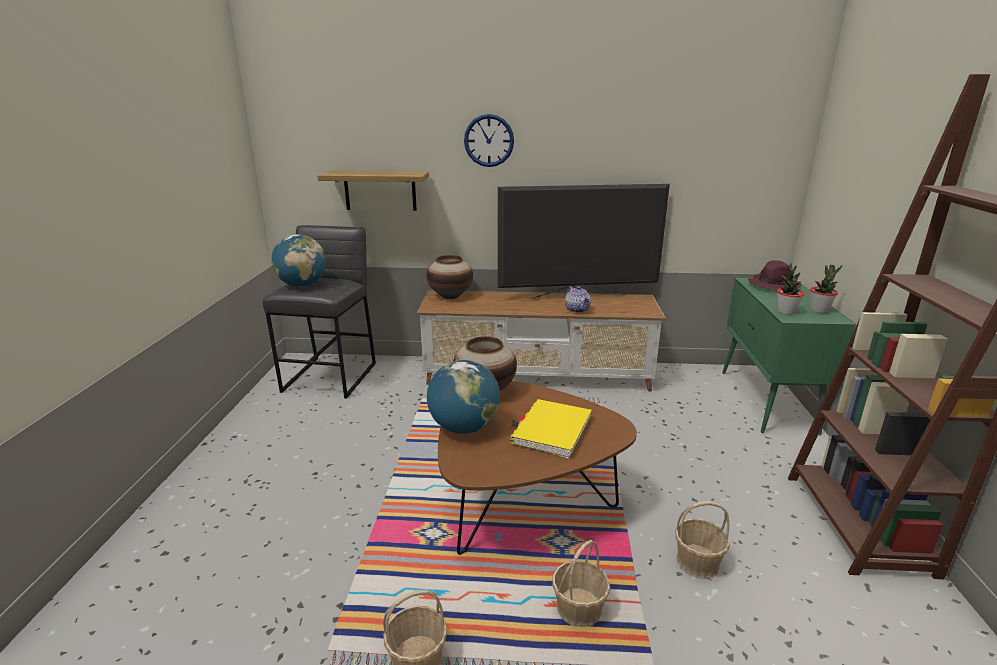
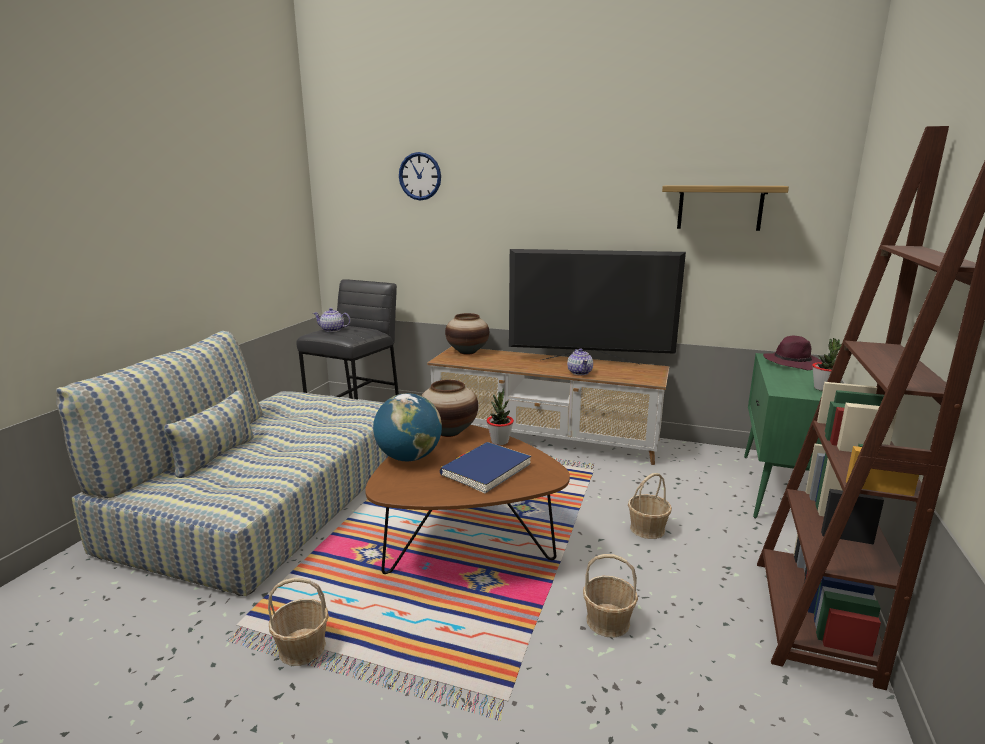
camera: 15 degrees right, 5 degrees down
globe [271,234,326,287] -> teapot [313,308,351,332]
shelf [317,171,429,211] -> shelf moved to [662,185,789,231]
wall clock [464,114,514,167] -> wall clock moved to [399,152,441,200]
yellow book [510,399,592,459] -> blue book [439,442,531,494]
basket [552,540,610,627] -> basket moved to [628,473,672,539]
potted plant [777,263,805,315] -> potted plant moved to [486,389,514,445]
none -> sofa [56,331,388,596]

